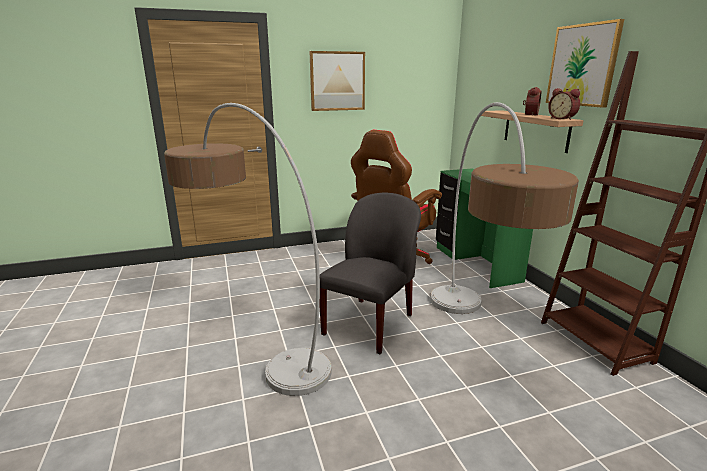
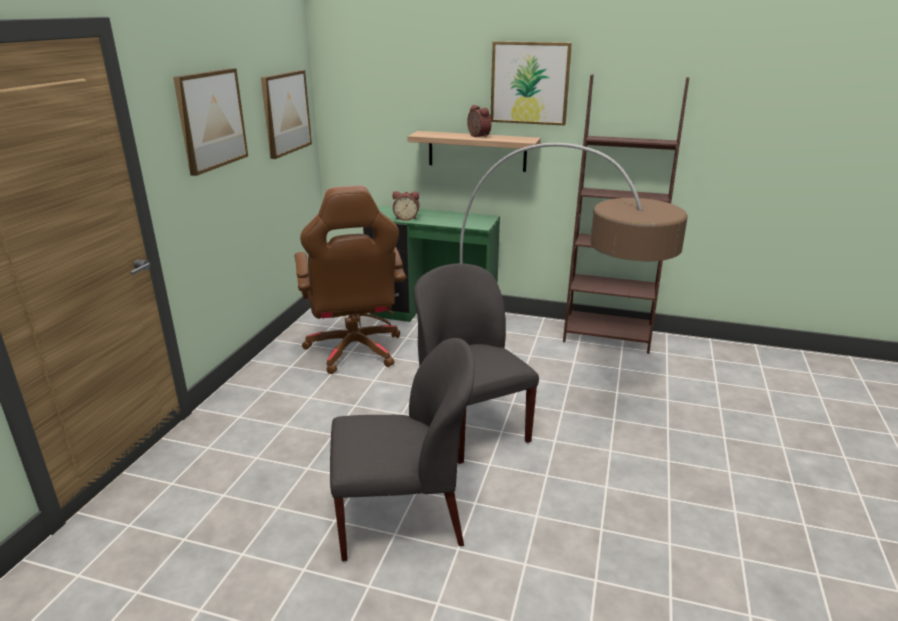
camera: 55 degrees left, 5 degrees up
floor lamp [164,103,332,396] -> grey chair [330,338,474,561]
alarm clock [548,88,580,120] -> alarm clock moved to [392,191,419,221]
none -> picture [261,70,312,159]

